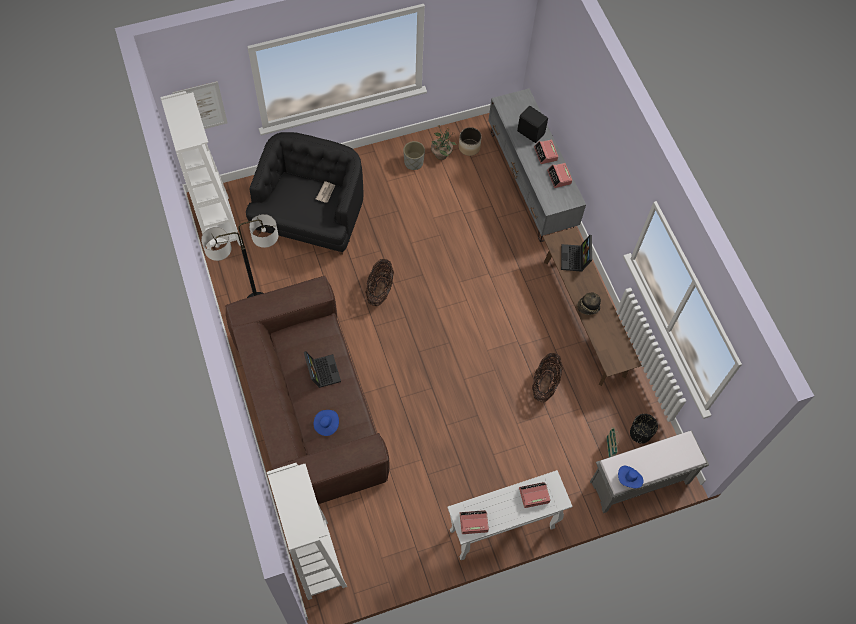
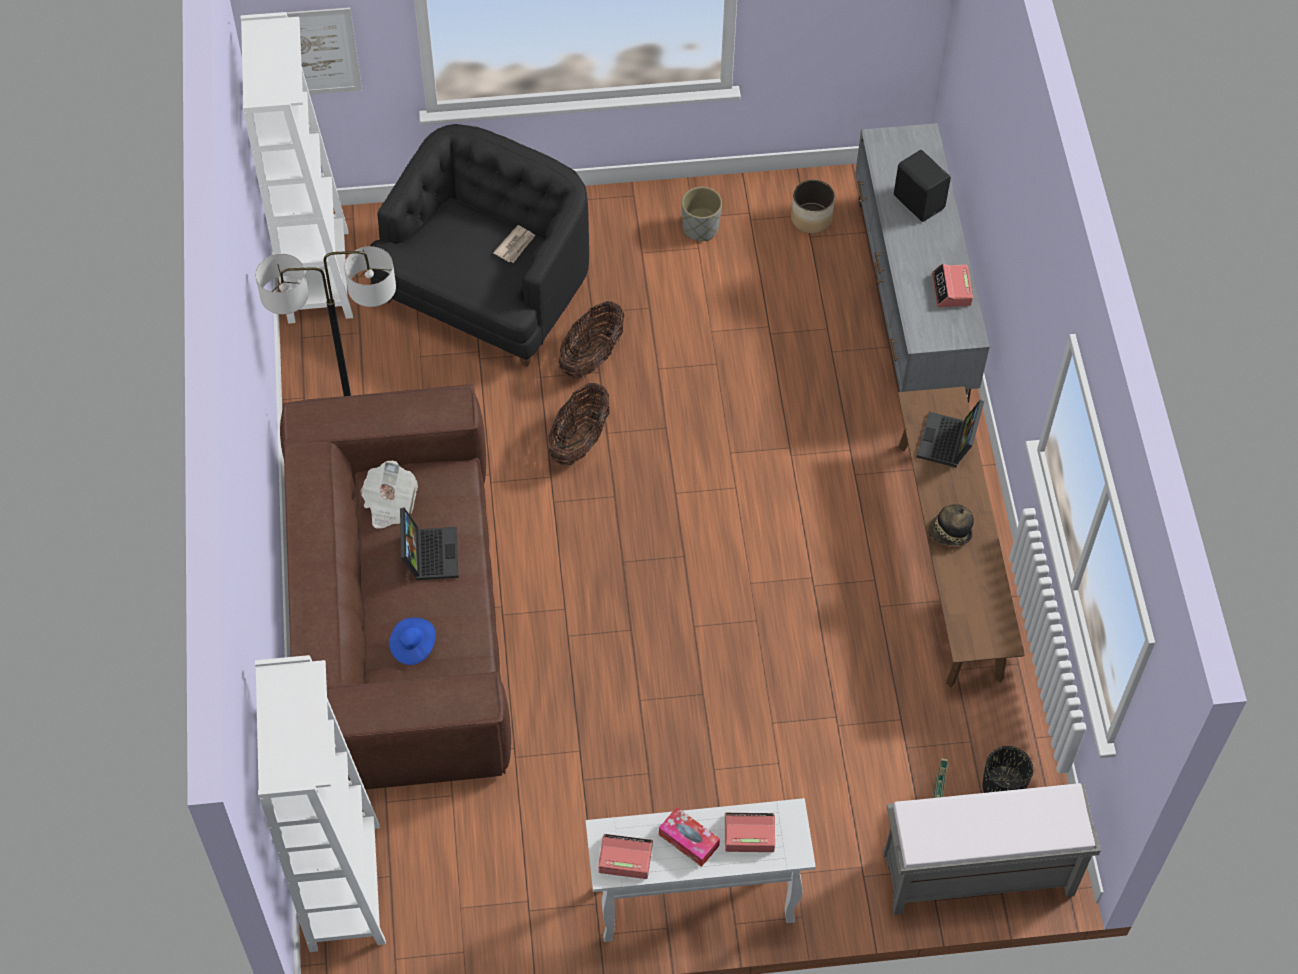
camera: 15 degrees right, 5 degrees down
potted plant [431,126,457,160] -> none
basket [532,353,563,402] -> basket moved to [559,301,624,378]
alarm clock [534,140,558,164] -> none
blue hat [618,466,643,488] -> none
none -> newspaper [361,461,418,529]
none -> tissue box [659,807,720,867]

